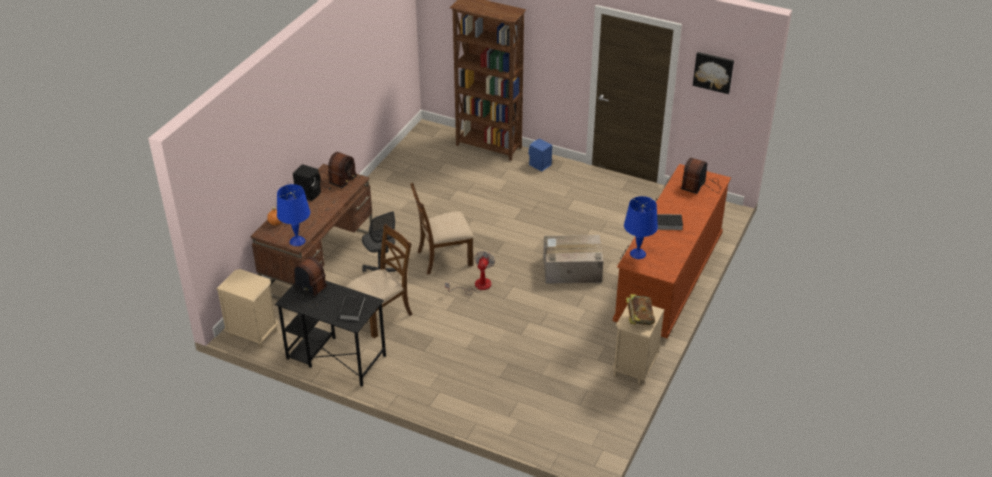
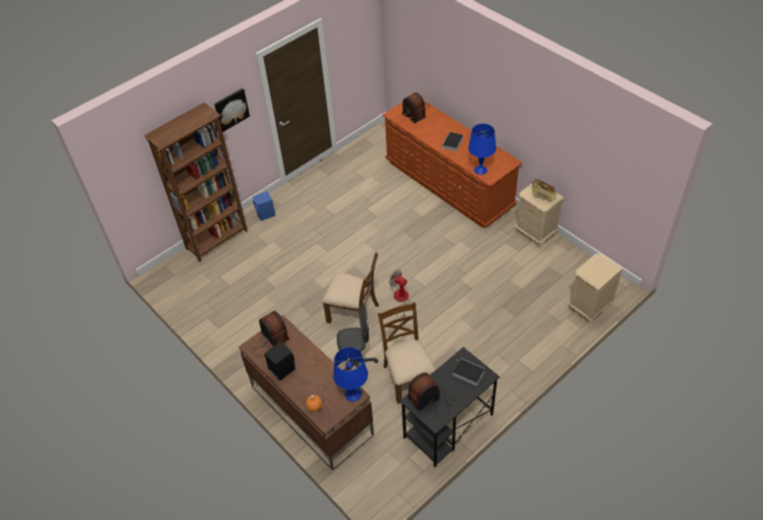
camera: 65 degrees left, 10 degrees up
beige nightstand [216,269,278,349] -> beige nightstand moved to [569,254,623,324]
brown chair [410,183,474,274] -> brown chair turned 75 degrees counterclockwise [322,253,379,330]
cardboard box [543,235,603,284] -> none
picture [693,52,734,94] -> picture moved to [214,88,250,132]

